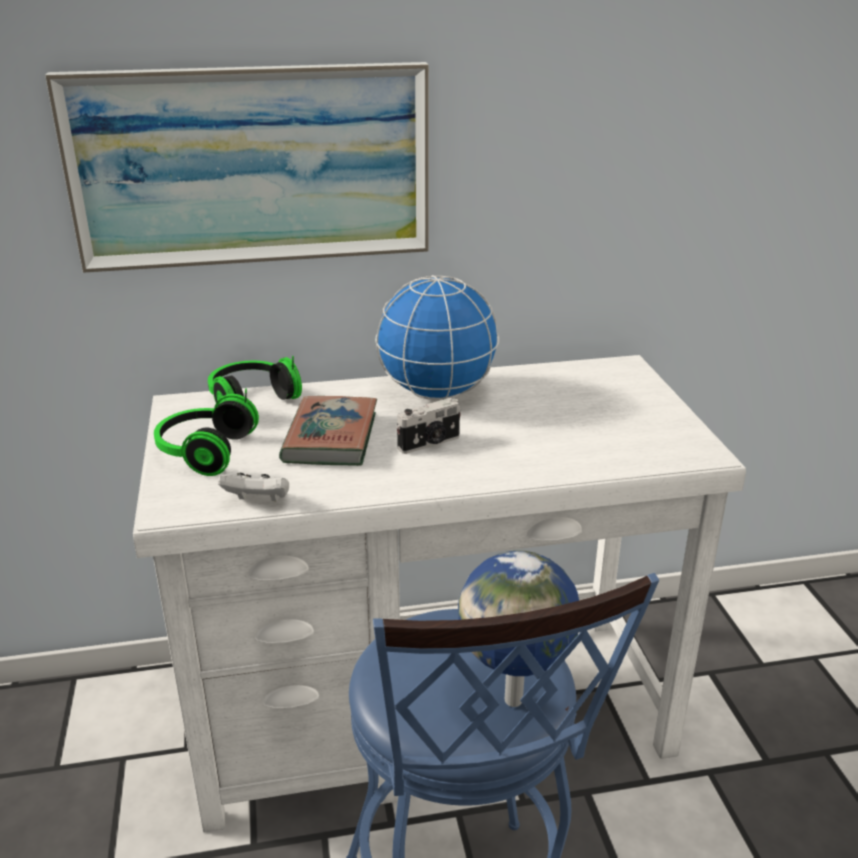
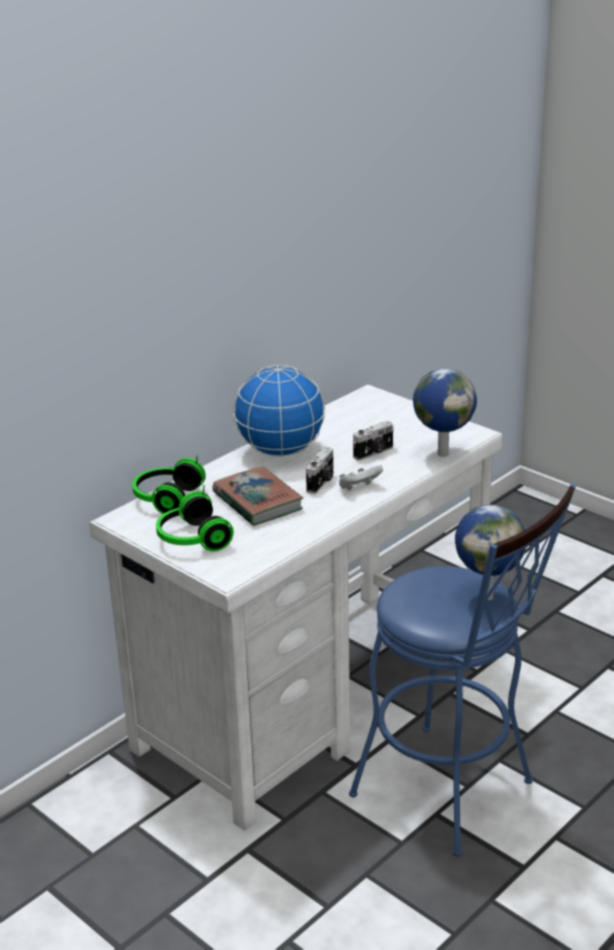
camera: 35 degrees left, 0 degrees up
picture [45,62,429,273] -> none
white game controller [218,473,289,502] -> white game controller moved to [339,465,383,490]
none -> camera [353,421,394,461]
none -> globe [413,368,477,457]

